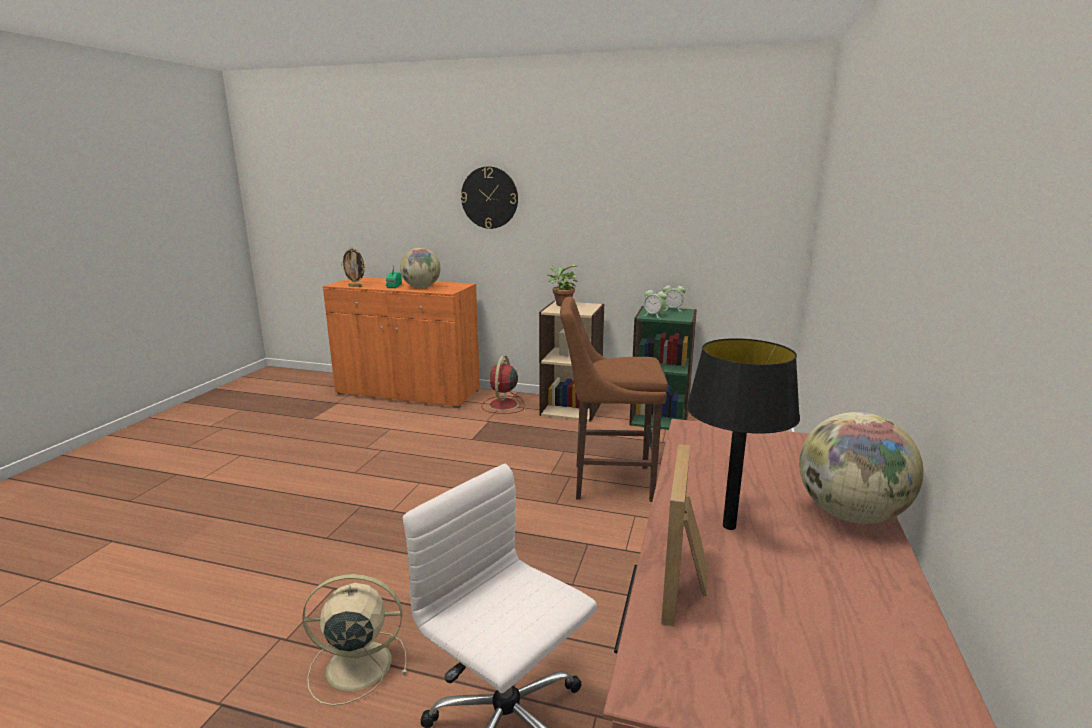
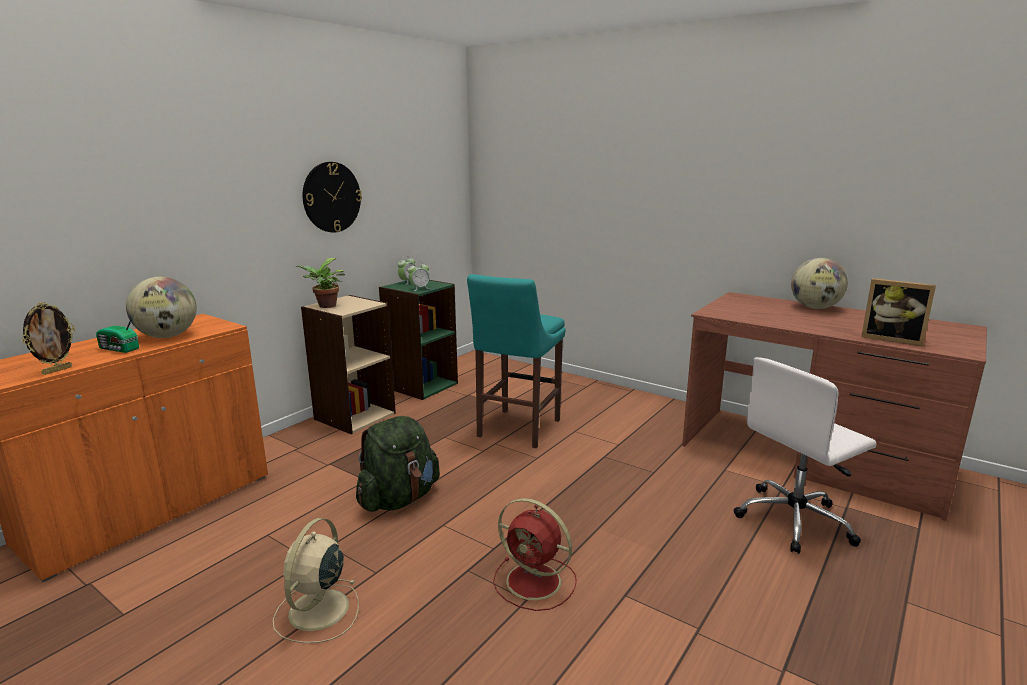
camera: 70 degrees left, 0 degrees up
beige fan [302,574,407,706] -> beige fan moved to [273,518,359,643]
wall clock [461,166,518,229] -> wall clock moved to [303,162,362,232]
red fan [482,355,525,414] -> red fan moved to [493,498,577,611]
brown stool [560,297,668,502] -> turquoise stool [467,274,566,448]
black table lamp [687,338,800,530] -> none
none -> green backpack [356,416,440,512]

